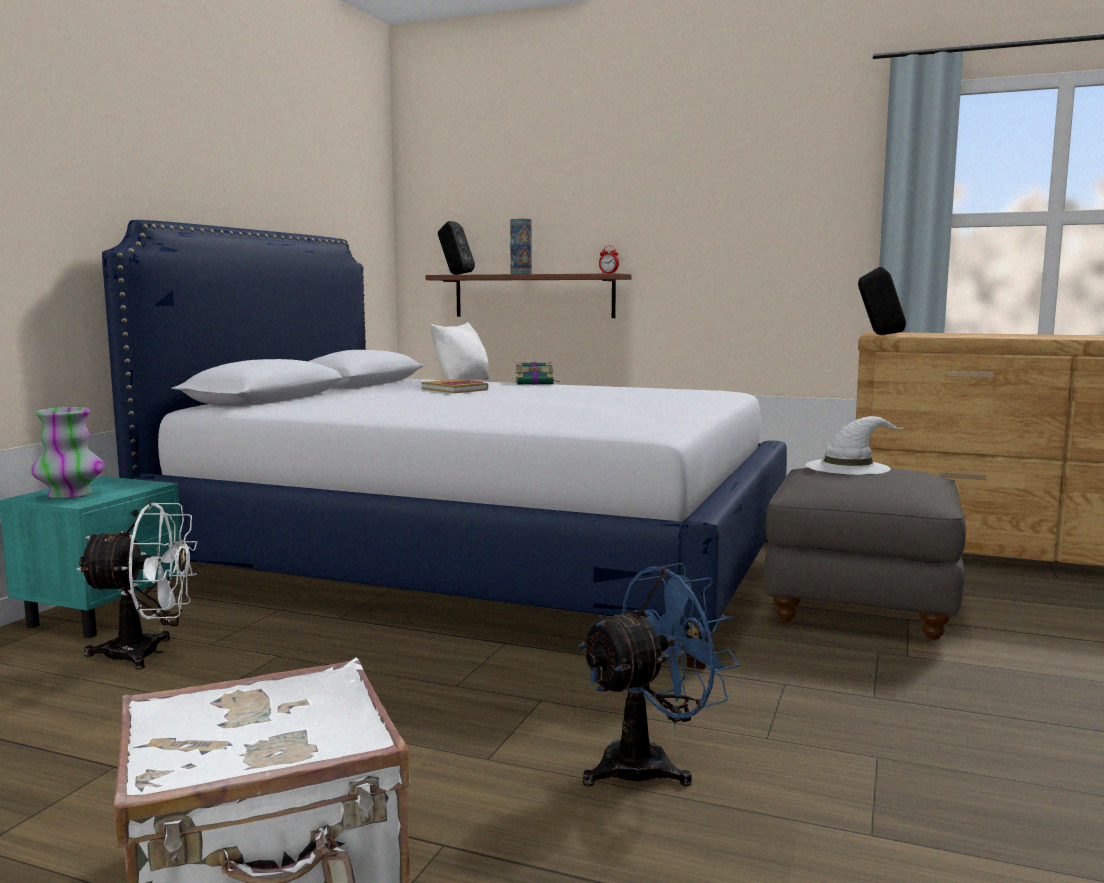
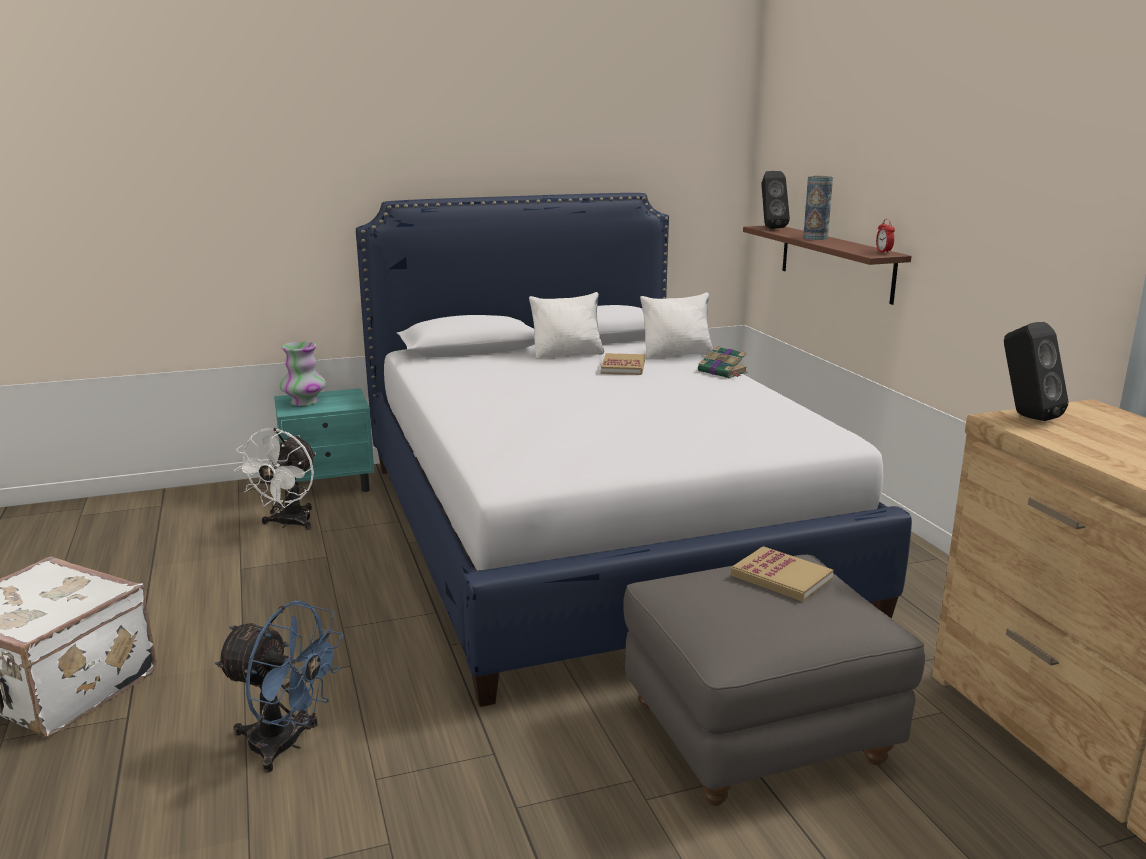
camera: 50 degrees right, 10 degrees up
white fan [77,503,198,670] -> white fan turned 60 degrees clockwise [234,428,316,530]
white hat [805,416,905,475] -> book [731,546,833,602]
none -> white pillow [529,292,604,359]

